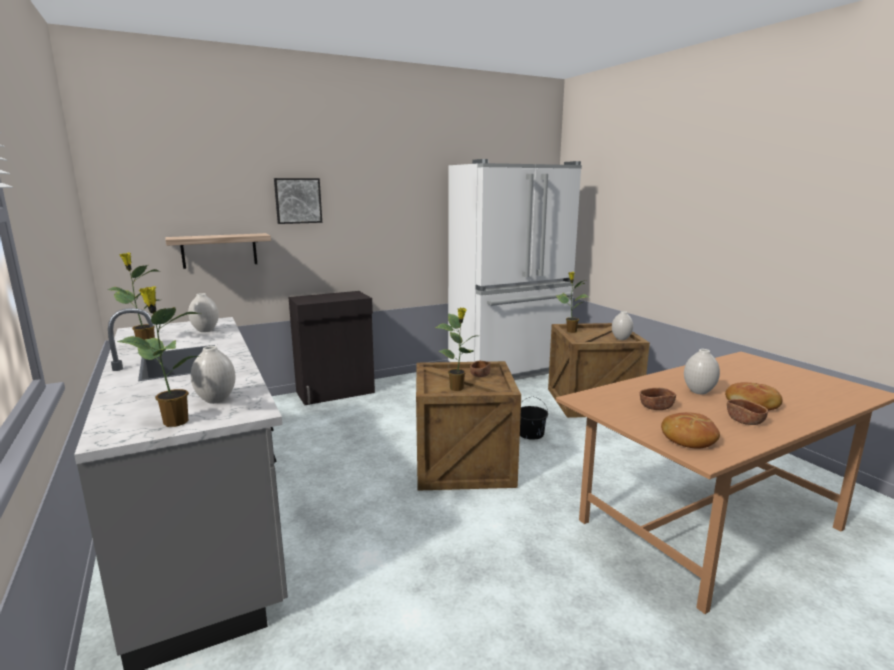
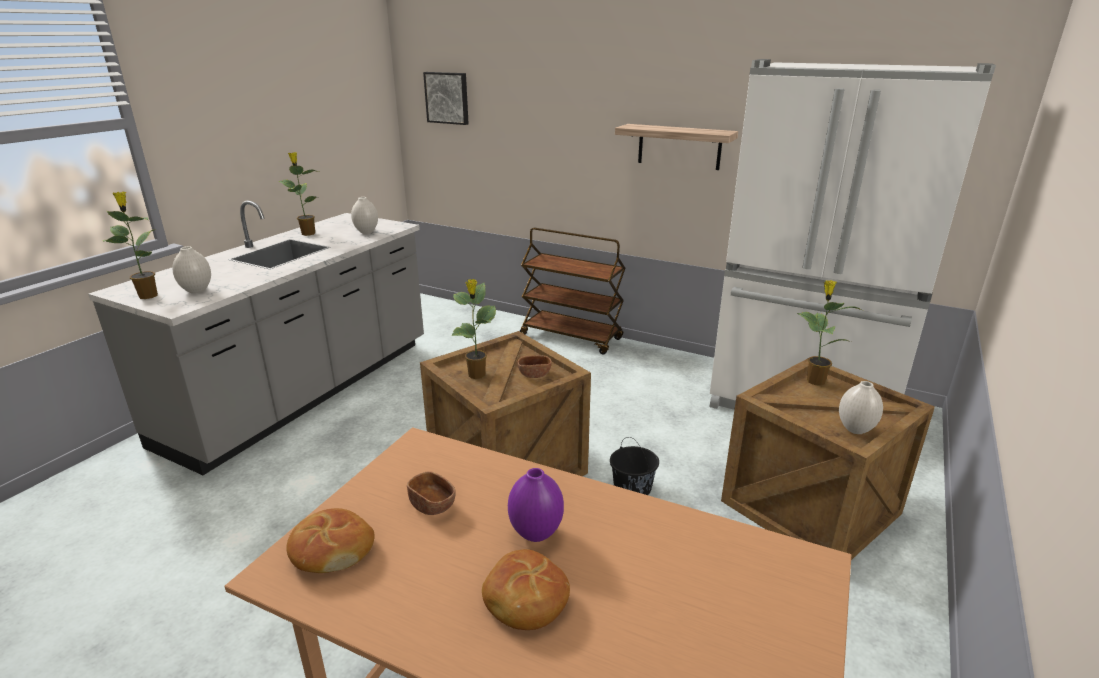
camera: 55 degrees right, 10 degrees up
shelf [165,233,271,269] -> shelf moved to [615,124,738,170]
picture [274,178,322,224] -> picture moved to [423,72,469,125]
black cabinet [288,291,375,405] -> brown cart [520,228,625,355]
white vase [684,349,720,394] -> purple vase [508,468,564,542]
brown bowl [727,399,768,425] -> none

